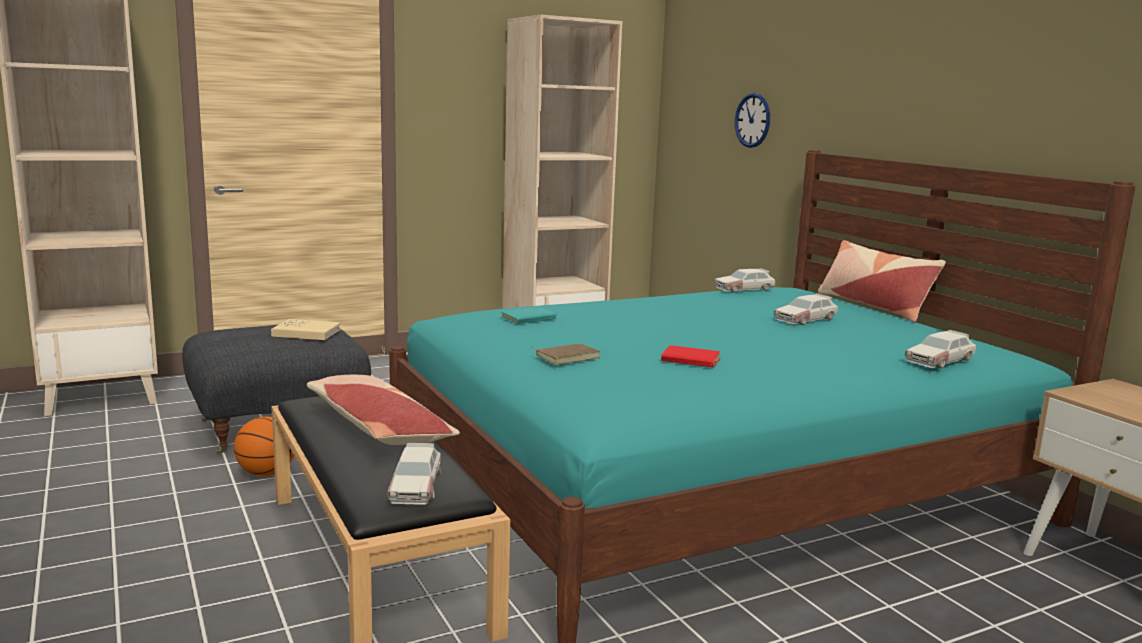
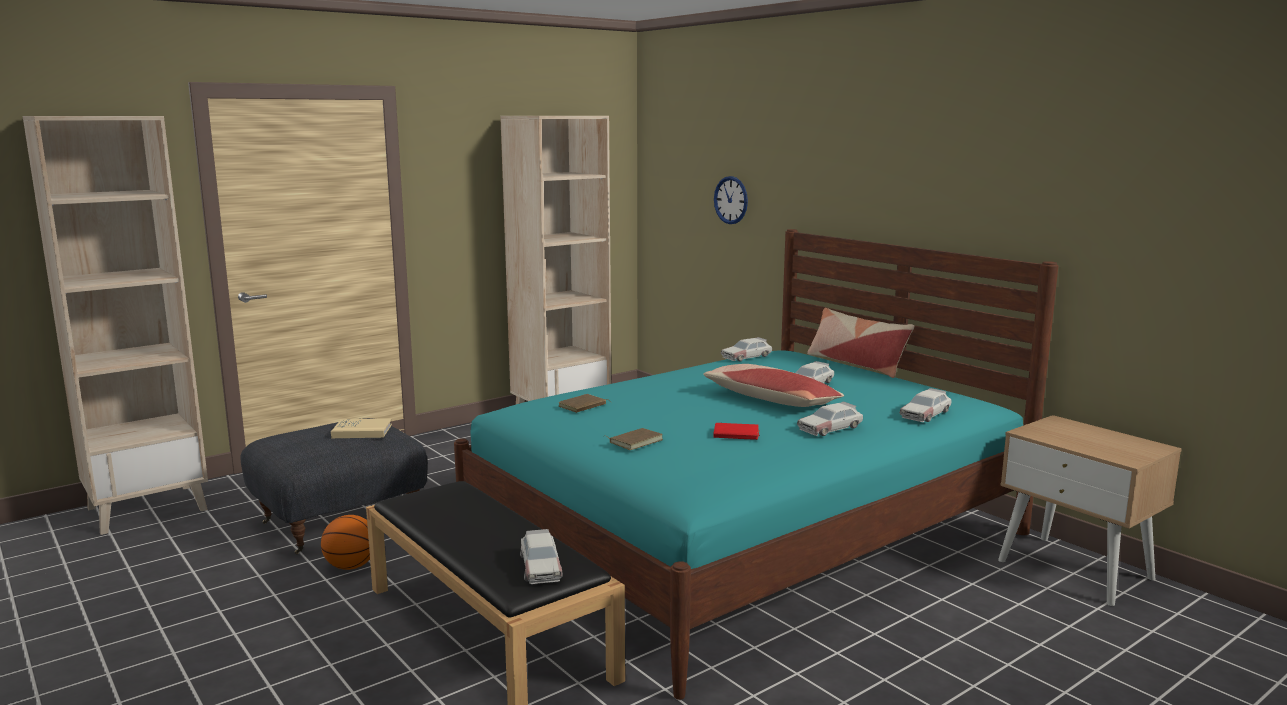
camera: 10 degrees left, 0 degrees up
pillow [307,375,460,445] -> pillow moved to [703,364,844,407]
turquoise book [501,307,561,324] -> brown book [558,394,612,413]
none -> toy car [797,402,863,436]

